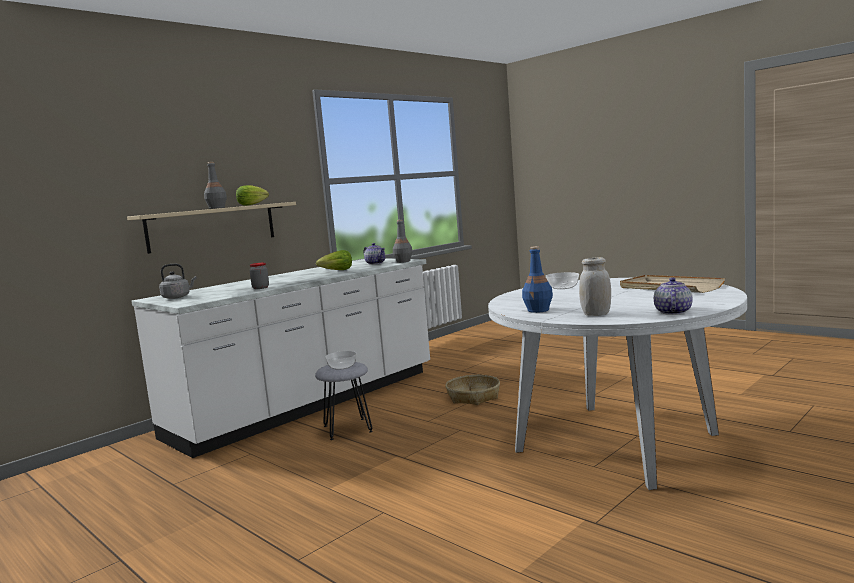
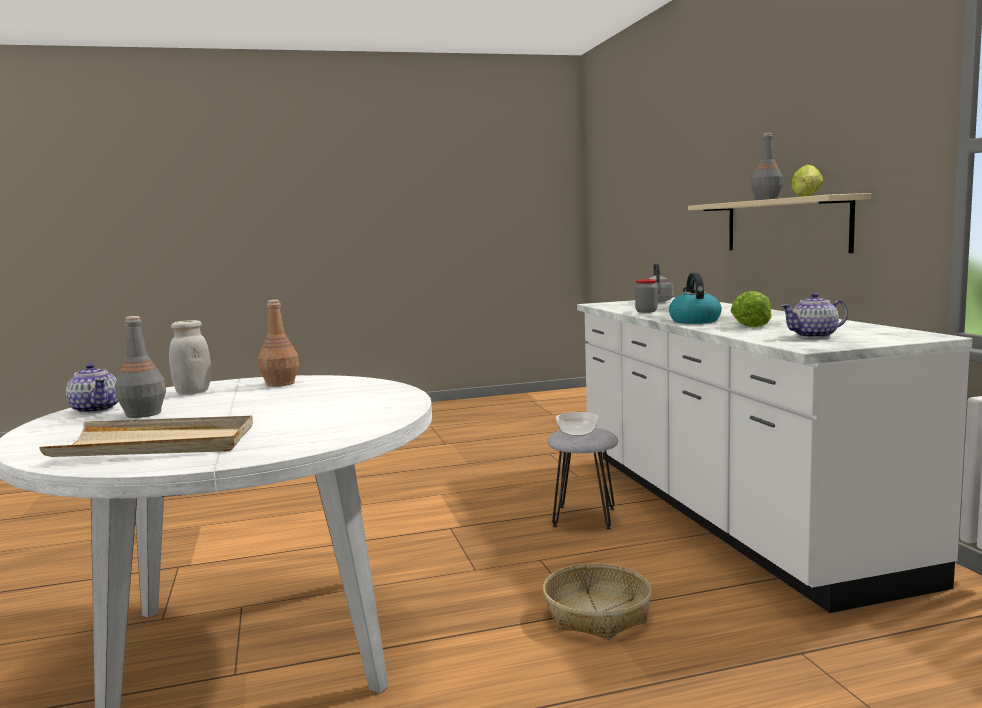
camera: 120 degrees right, 0 degrees up
grey bottle [393,220,412,263] -> grey bottle moved to [115,316,166,418]
blue bottle [522,246,553,313] -> brown bottle [258,300,299,387]
bowl [546,272,579,289] -> none
none -> kettle [669,273,722,324]

